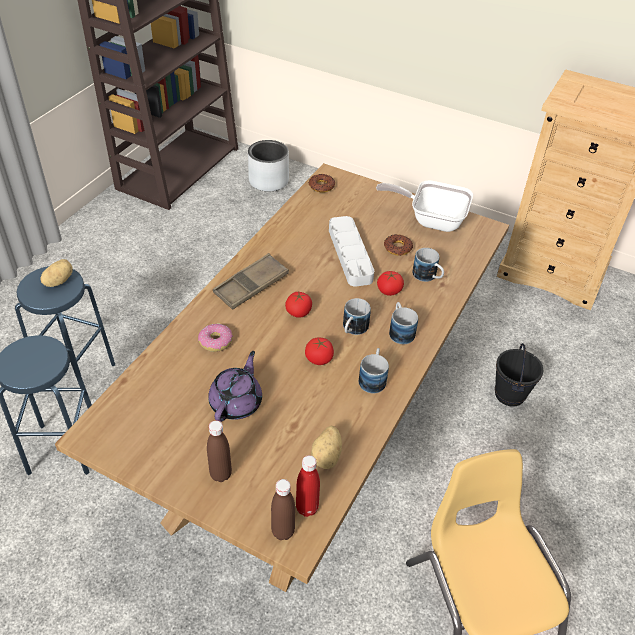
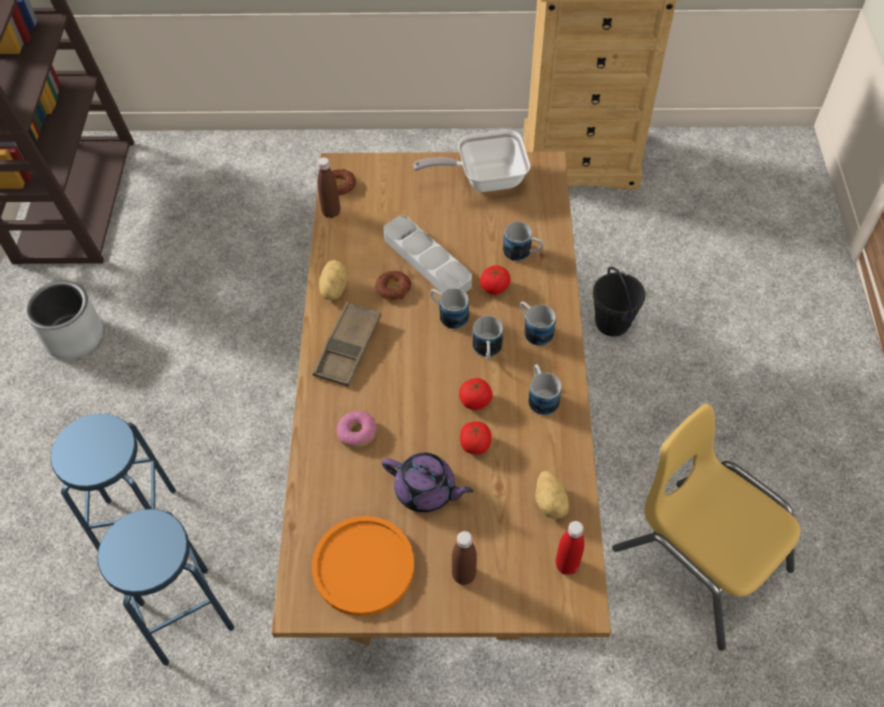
camera: 25 degrees left, 10 degrees up
potato [41,259,73,287] -> potato moved to [319,260,347,300]
purple teapot [208,351,262,422] -> purple teapot turned 120 degrees clockwise [382,452,473,513]
grey planter [248,140,289,192] -> grey planter moved to [25,281,103,359]
brown bottle [271,479,295,540] -> brown bottle moved to [317,157,340,218]
tomato [285,291,312,318] -> tomato moved to [460,421,492,454]
donut [384,234,413,256] -> donut moved to [375,271,411,300]
none -> orange plate [312,516,414,616]
none -> mug [430,288,469,329]

